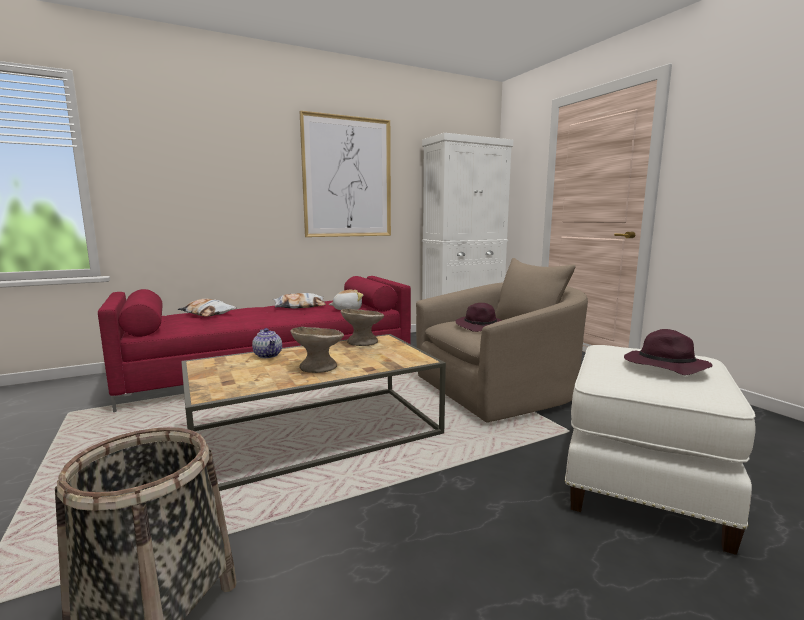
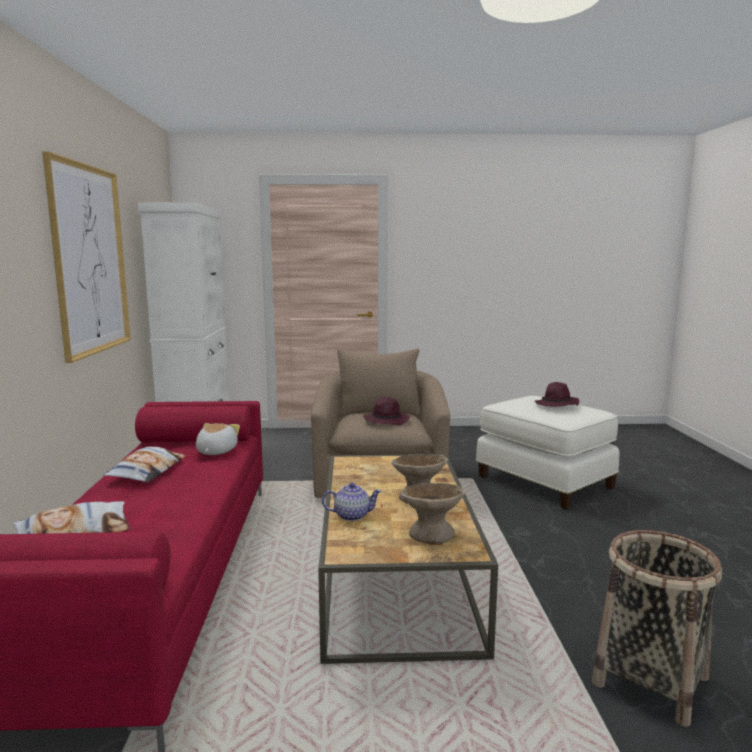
camera: 65 degrees left, 0 degrees up
beige bowl [341,309,384,346] -> beige bowl moved to [400,483,466,544]

